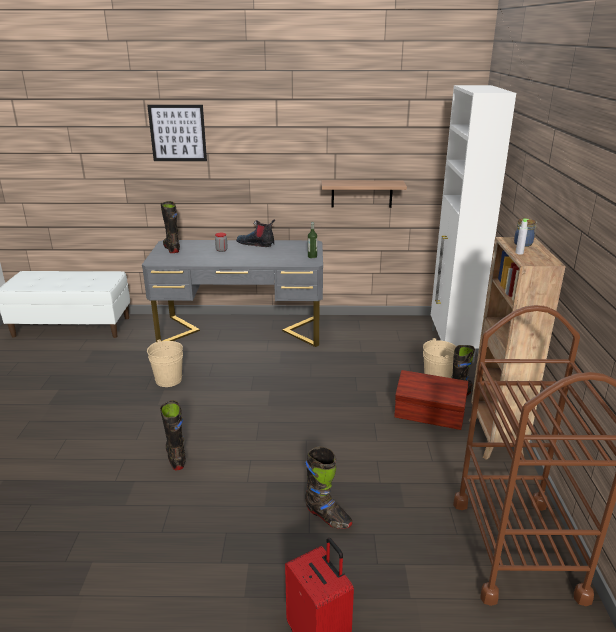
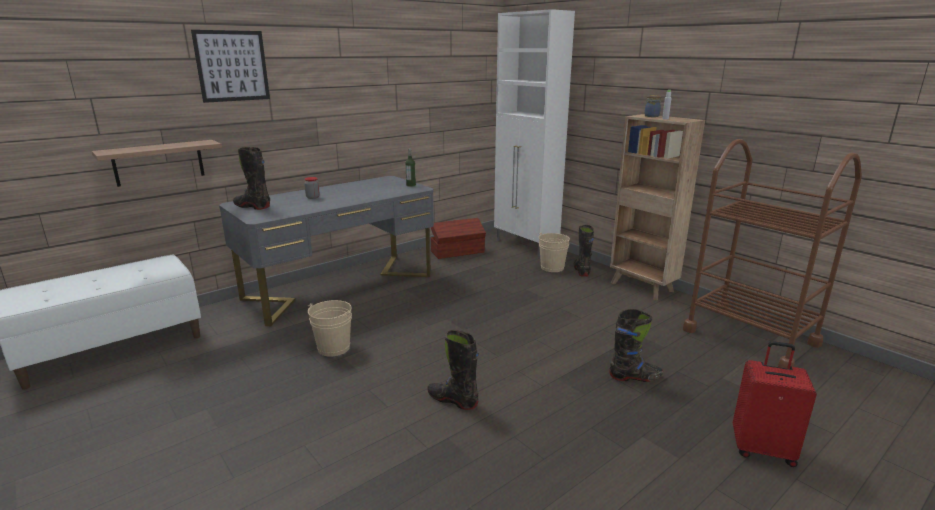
camera: 40 degrees left, 5 degrees down
boot [236,219,275,247] -> none
shelf [322,180,407,208] -> shelf moved to [92,140,222,187]
brown storage box [394,370,468,430] -> brown storage box moved to [431,218,486,259]

